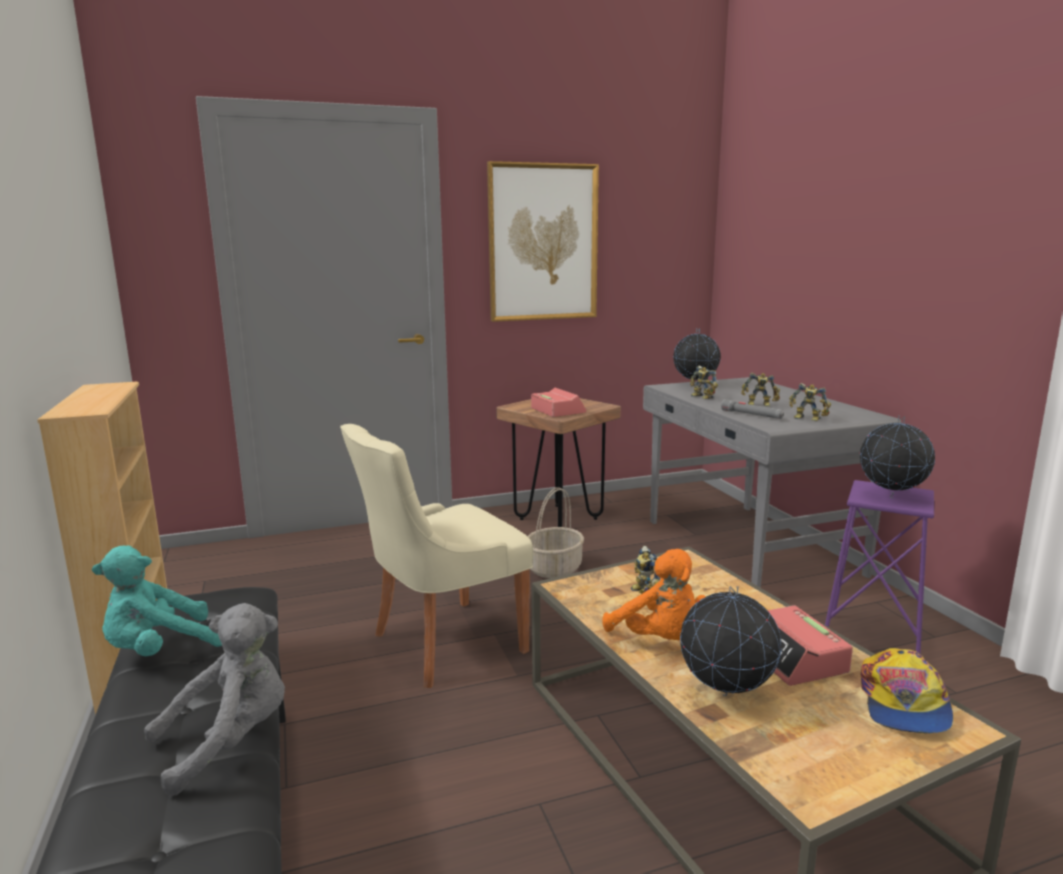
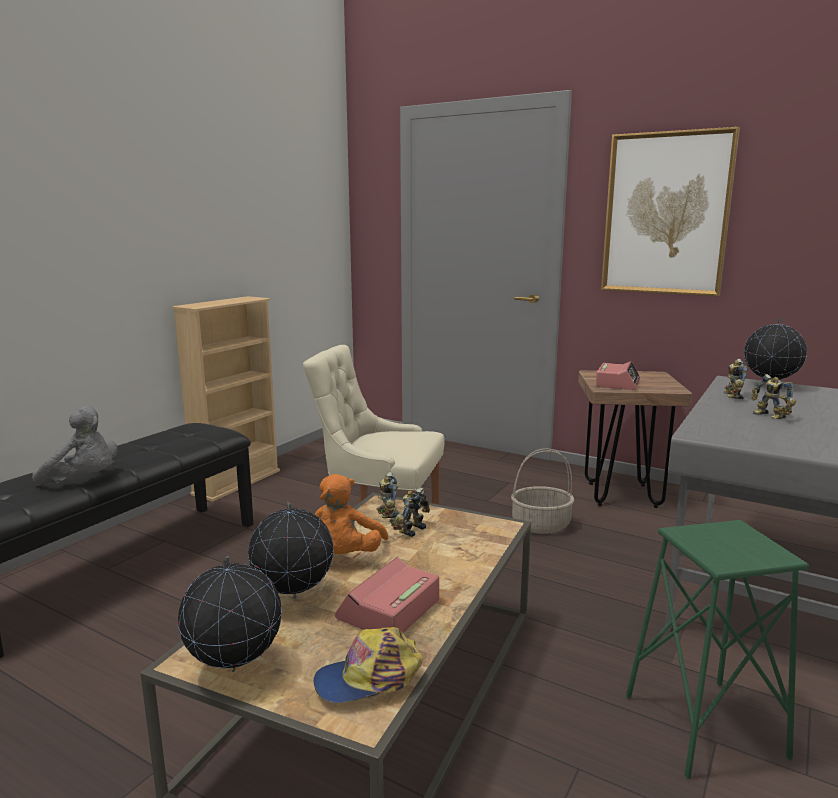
camera: 50 degrees right, 0 degrees up
turquoise plush toy [92,546,222,656] -> none
grey flashlight [721,399,784,419] -> none
toy robot [789,383,831,421] -> toy robot moved to [376,472,398,518]
purple stool [825,480,934,653] -> green stool [626,520,809,779]
globe [859,415,935,498] -> globe moved to [177,556,282,672]

